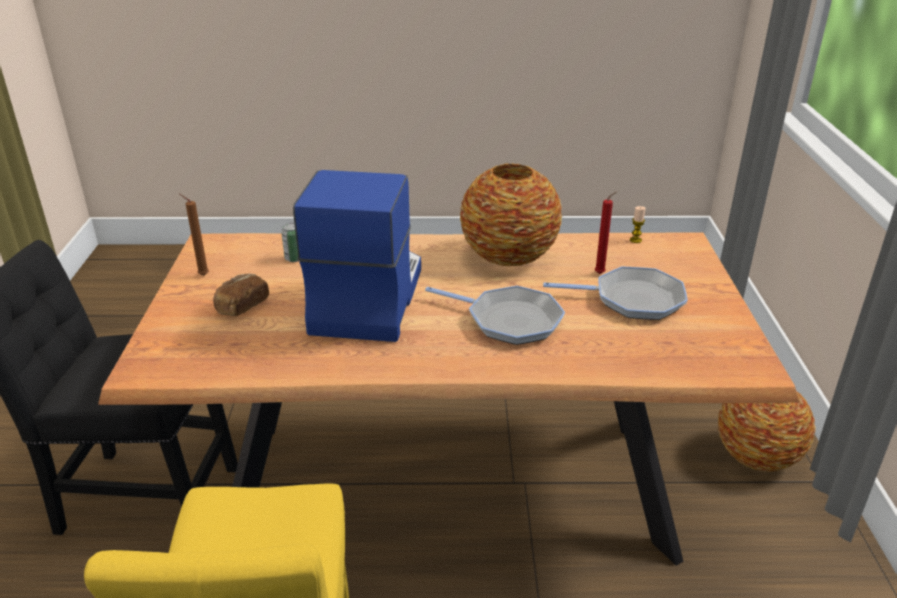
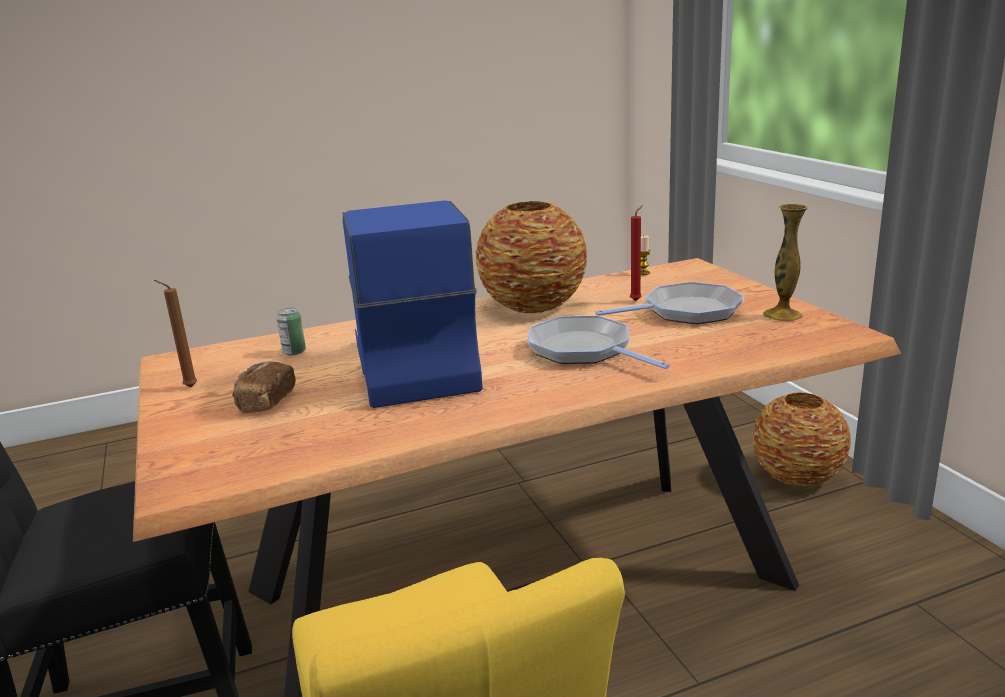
camera: 20 degrees left, 10 degrees down
frying pan [425,286,565,345] -> frying pan turned 135 degrees counterclockwise [528,316,670,369]
none -> vase [763,204,808,321]

